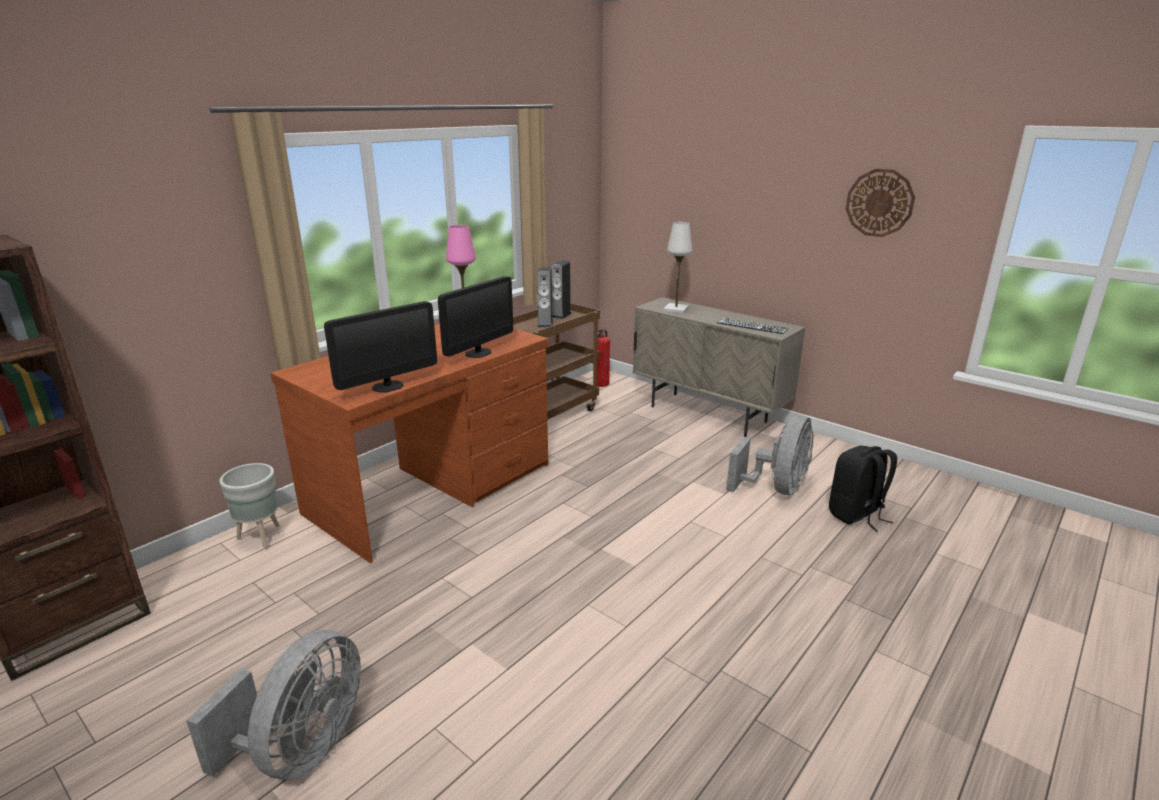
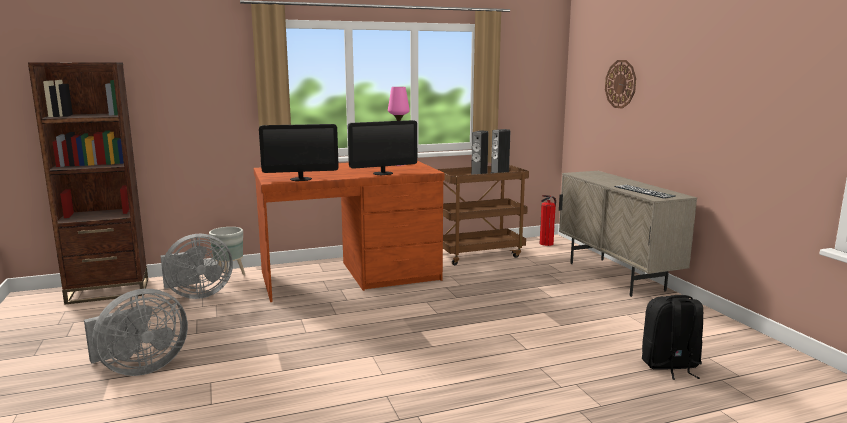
camera: 30 degrees right, 10 degrees down
white table lamp [664,222,692,314] -> none
grey fan [726,414,814,495] -> grey fan moved to [160,234,233,299]
wall clock [846,169,915,237] -> wall clock moved to [605,60,636,109]

